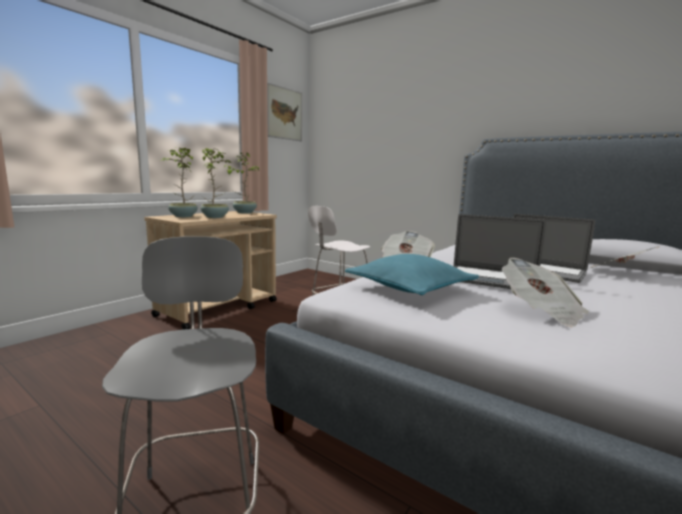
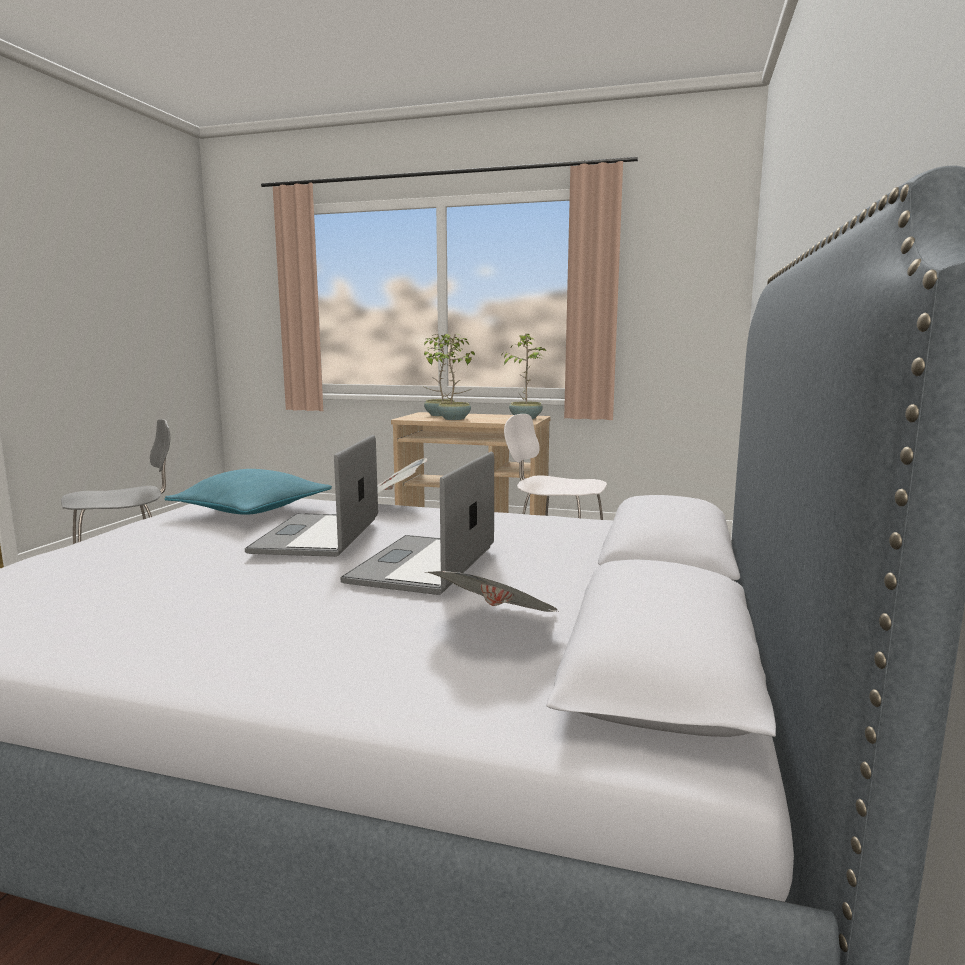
camera: 70 degrees right, 0 degrees up
picture [267,82,302,141] -> none
newspaper [502,258,589,328] -> none

